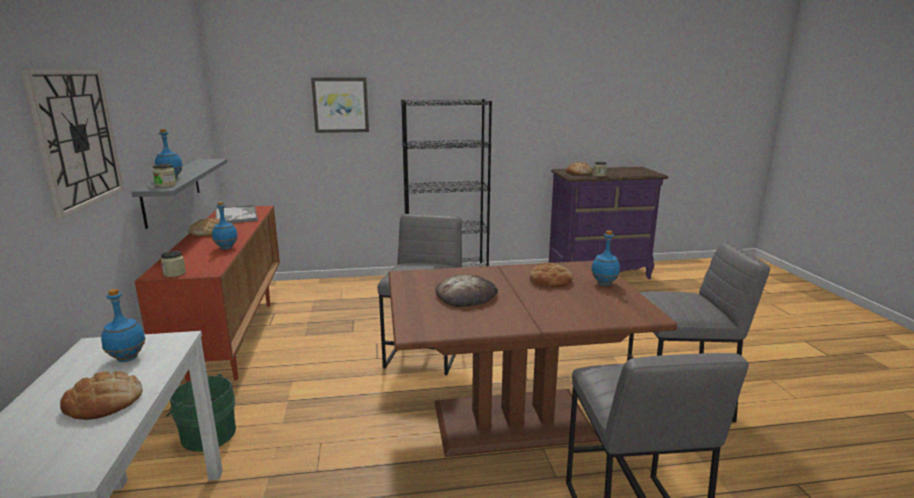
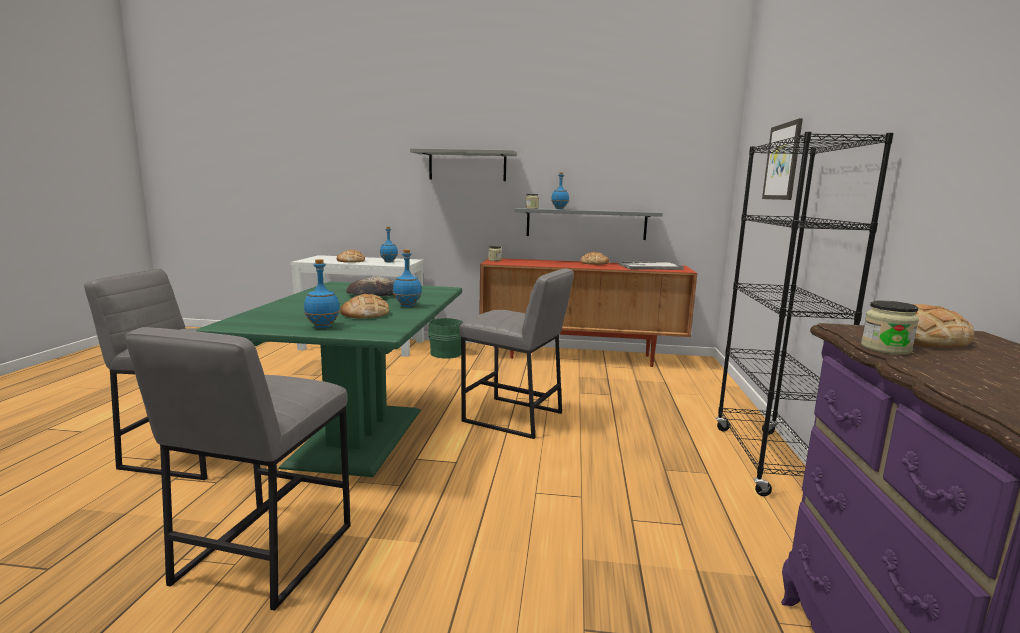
camera: 105 degrees right, 5 degrees down
wall clock [20,69,124,218] -> grey shelf [410,148,517,181]
blue bottle [212,202,238,249] -> blue bottle moved to [393,249,422,307]
brown dining table [389,261,677,457] -> green dining table [196,281,462,477]

